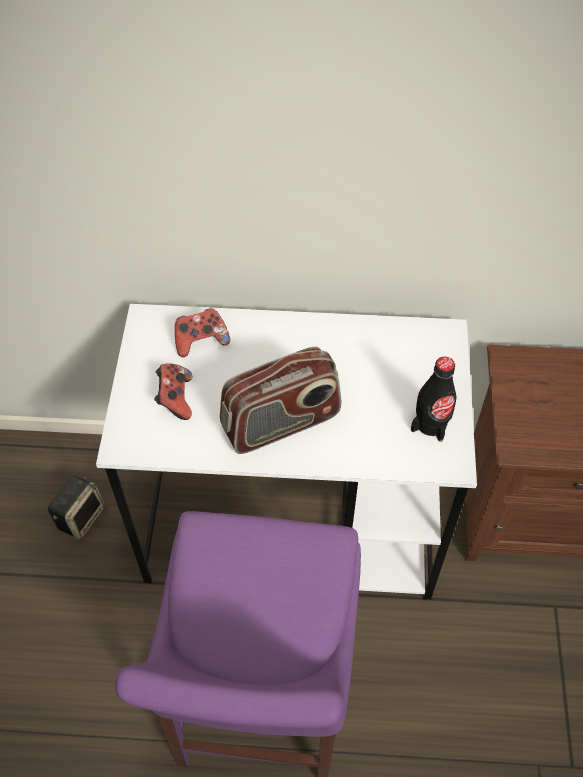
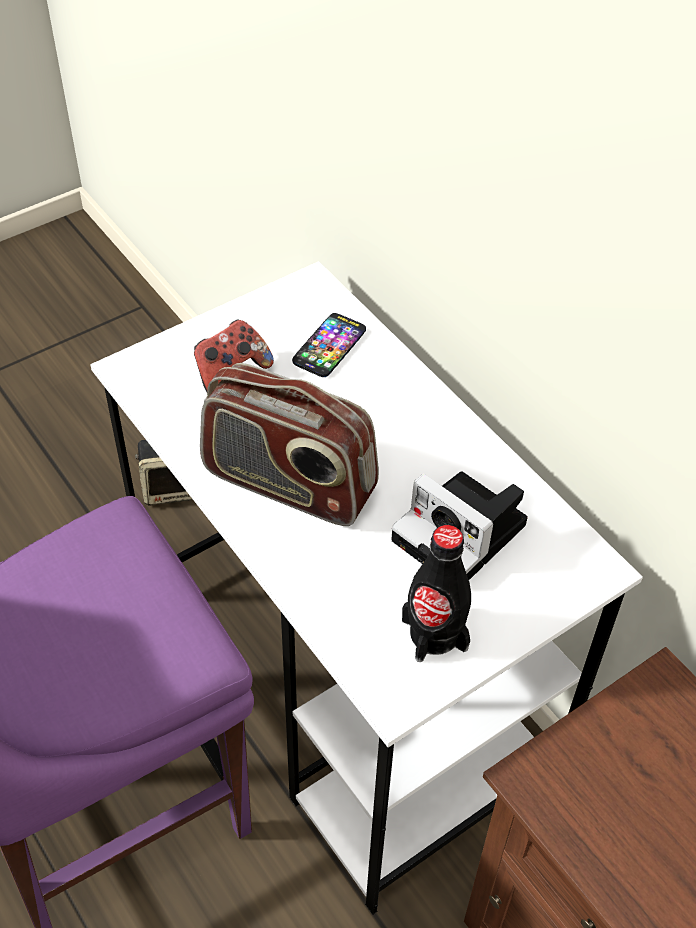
camera: 50 degrees right, 5 degrees down
game controller [175,308,230,357] -> phone [292,313,366,377]
none -> camera [391,471,528,580]

